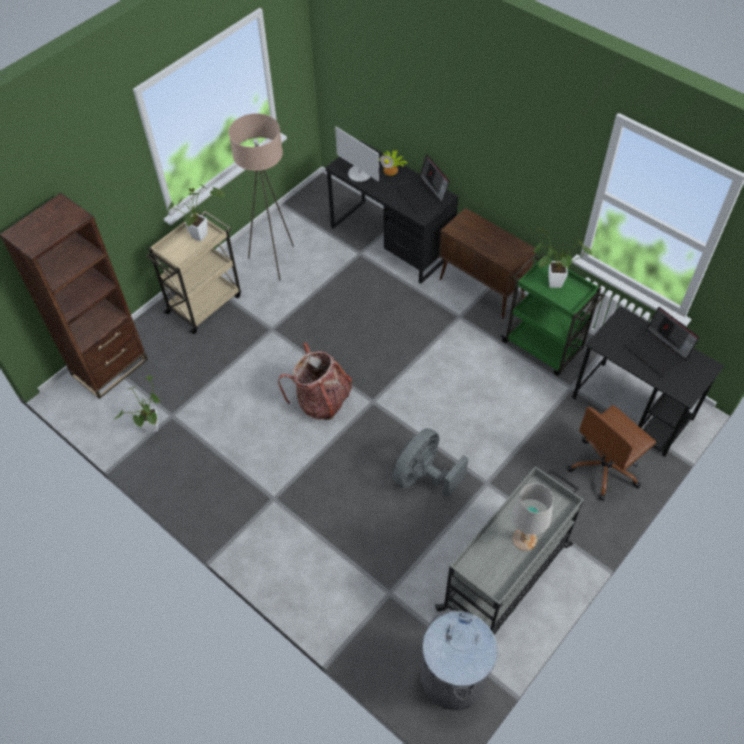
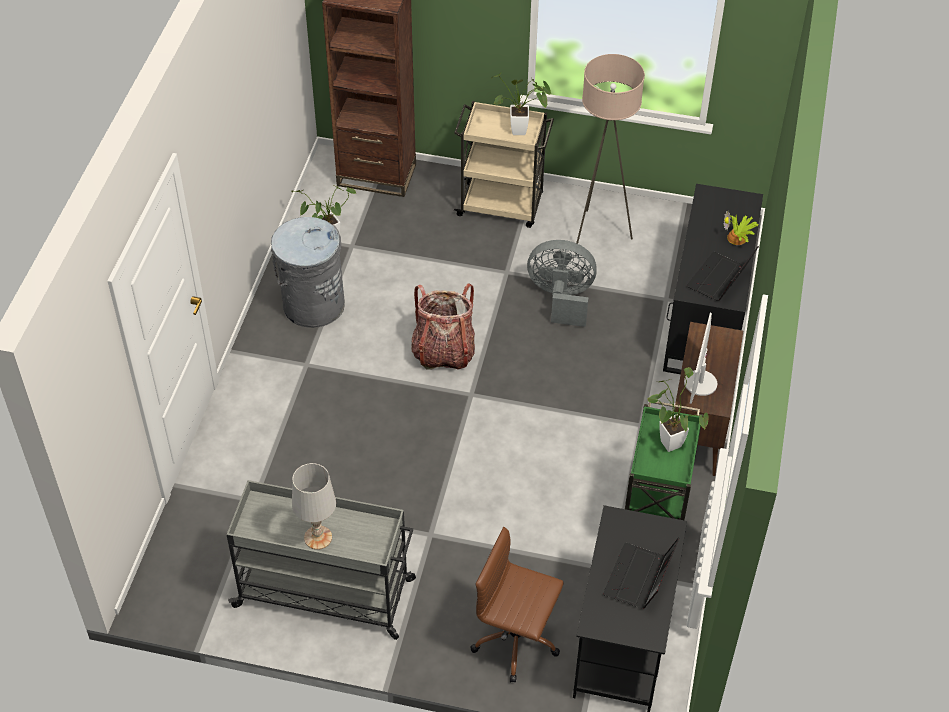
camera: 60 degrees right, 5 degrees down
monitor [335,127,379,182] -> monitor moved to [684,313,717,404]
grey fan [393,428,468,497] -> grey fan moved to [527,240,597,327]
grey trash can [421,610,497,710] -> grey trash can moved to [271,217,345,328]

